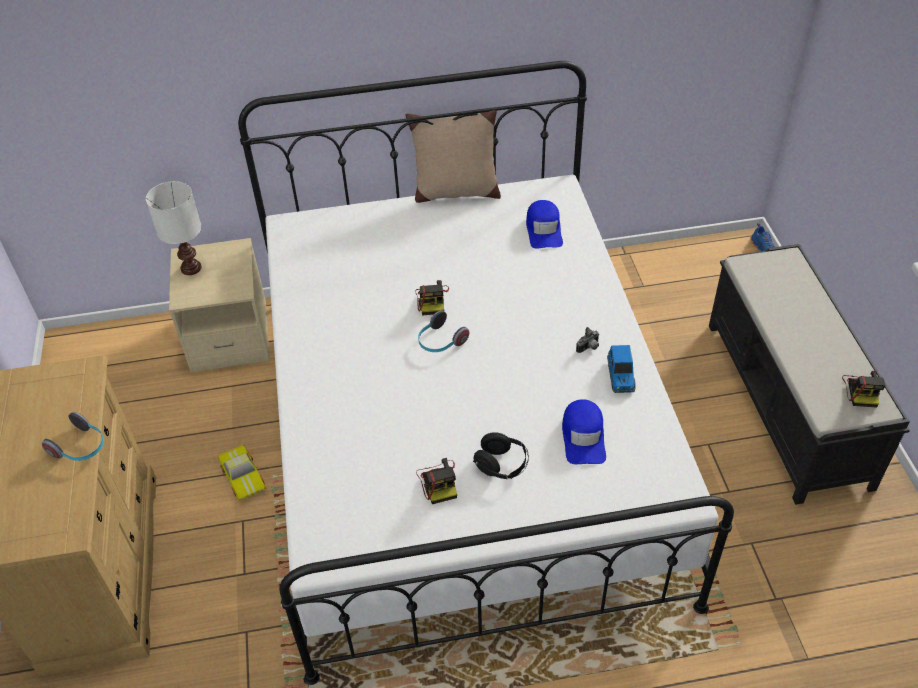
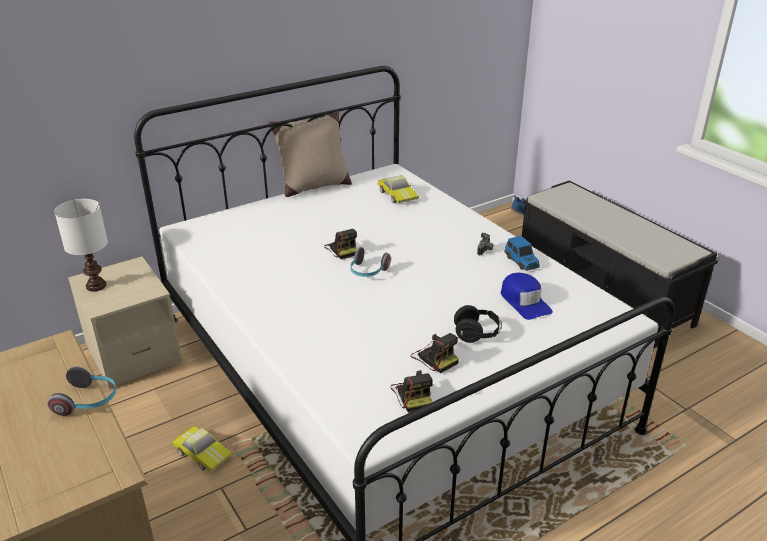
camera: 25 degrees left, 15 degrees down
blue cap [526,200,563,249] -> toy car [378,175,419,203]
camera [842,371,886,408] -> camera moved to [390,370,433,413]

